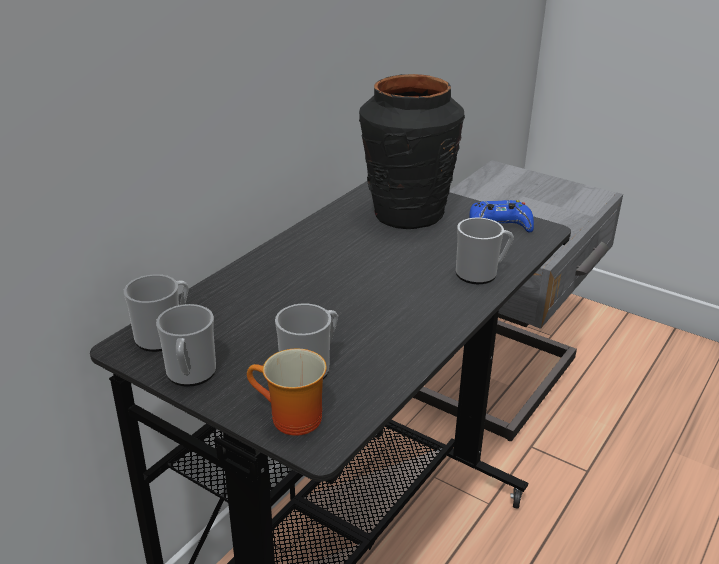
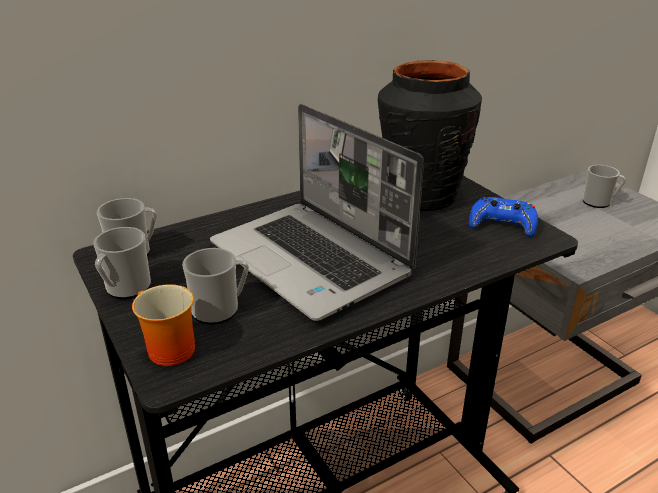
camera: 25 degrees right, 0 degrees up
mug [456,218,514,284] -> mug moved to [582,165,626,208]
none -> laptop [210,104,424,321]

